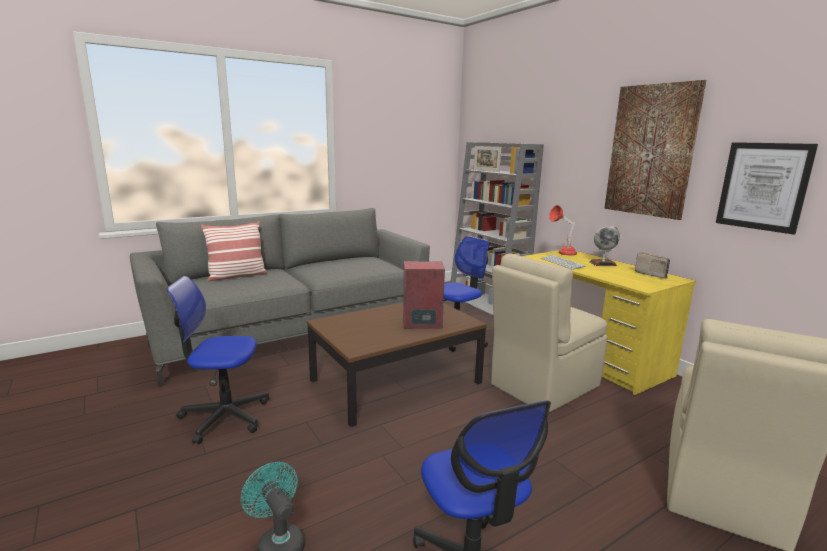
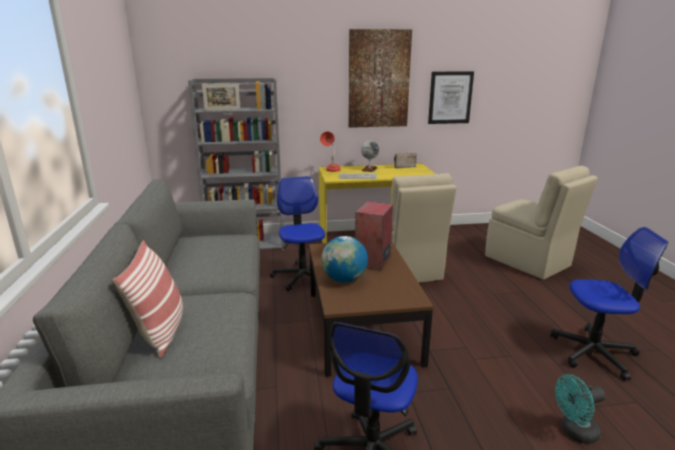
camera: 65 degrees left, 5 degrees up
none -> globe [321,236,368,283]

